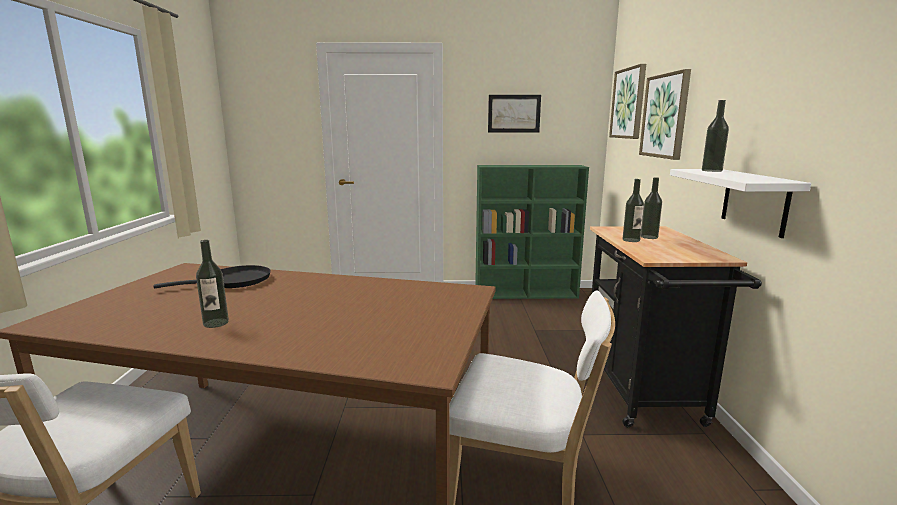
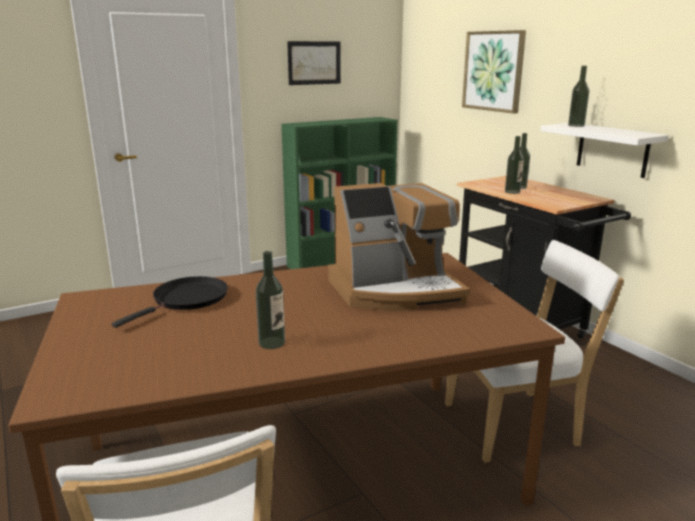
camera: 30 degrees left, 5 degrees up
picture [609,64,646,139] -> none
none -> coffee machine [328,183,470,311]

